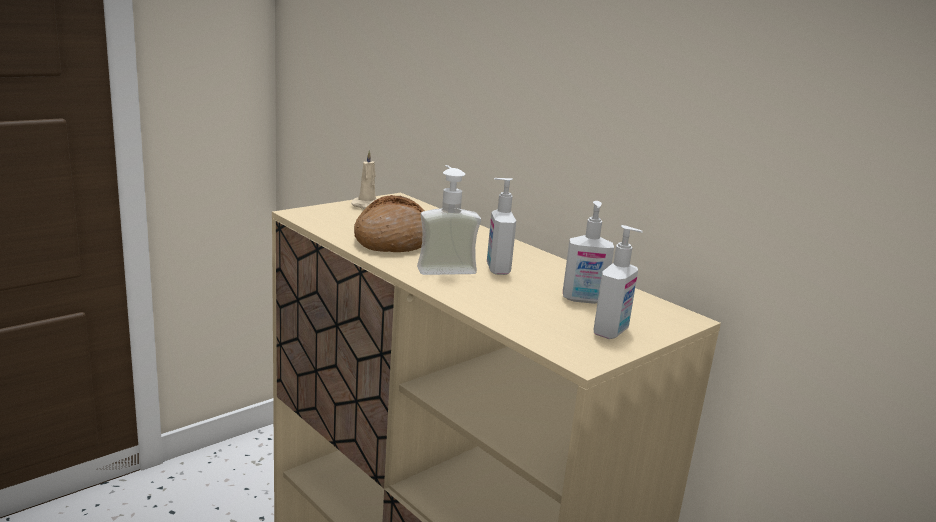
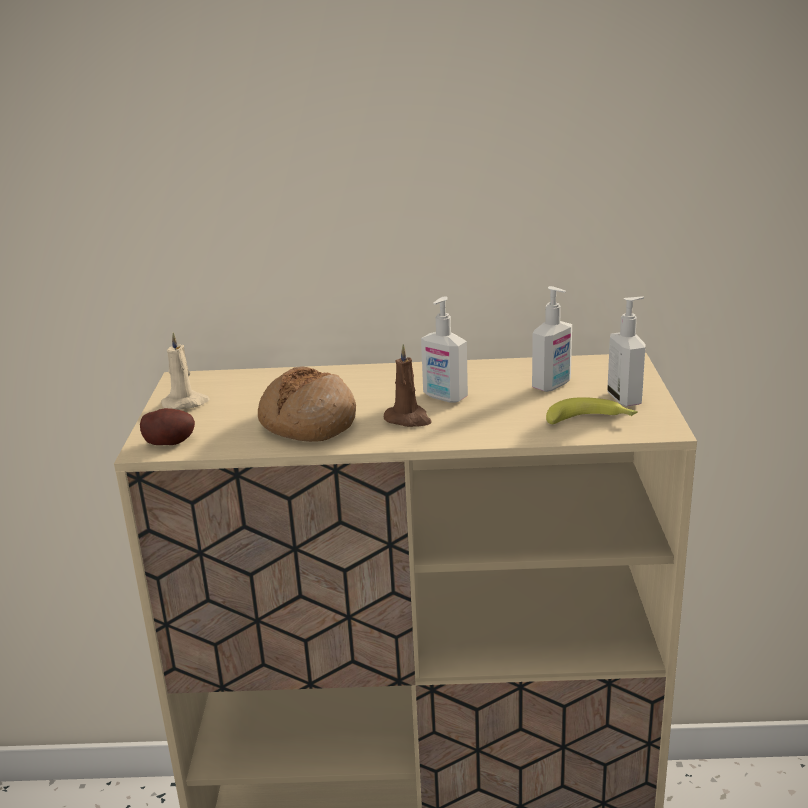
camera: 45 degrees left, 5 degrees up
soap dispenser [417,165,481,275] -> brown candle [384,344,432,427]
none -> potato [140,408,195,445]
none -> banana [546,397,638,424]

